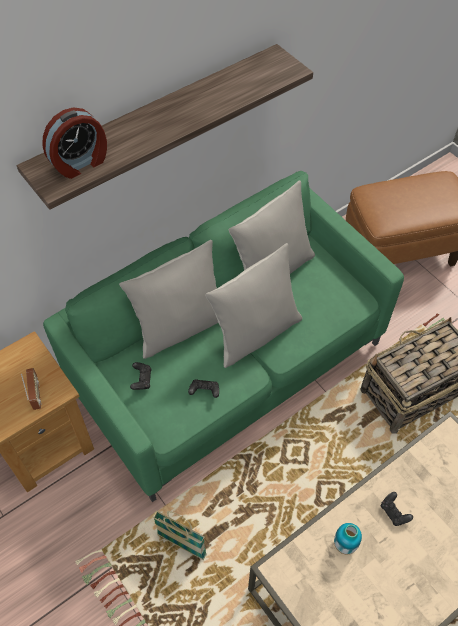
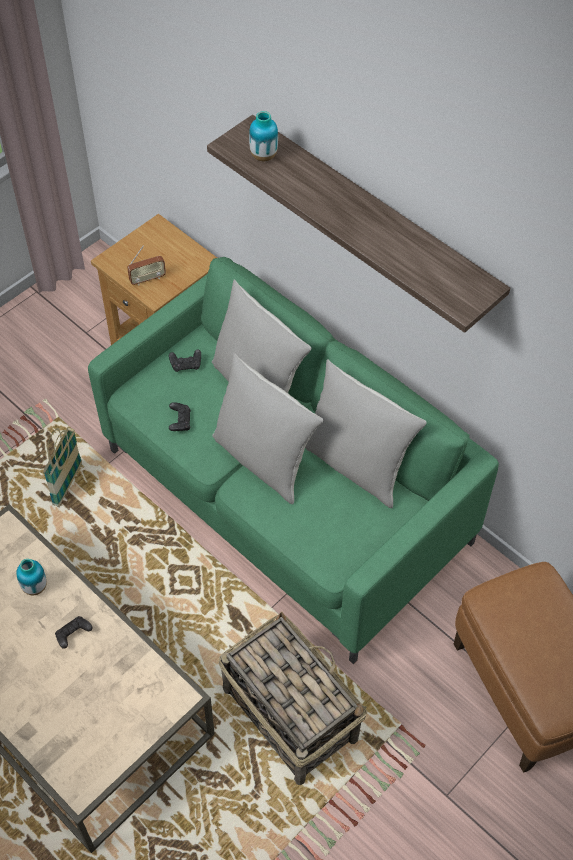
camera: 80 degrees right, 0 degrees up
alarm clock [42,107,107,179] -> vase [249,111,278,161]

